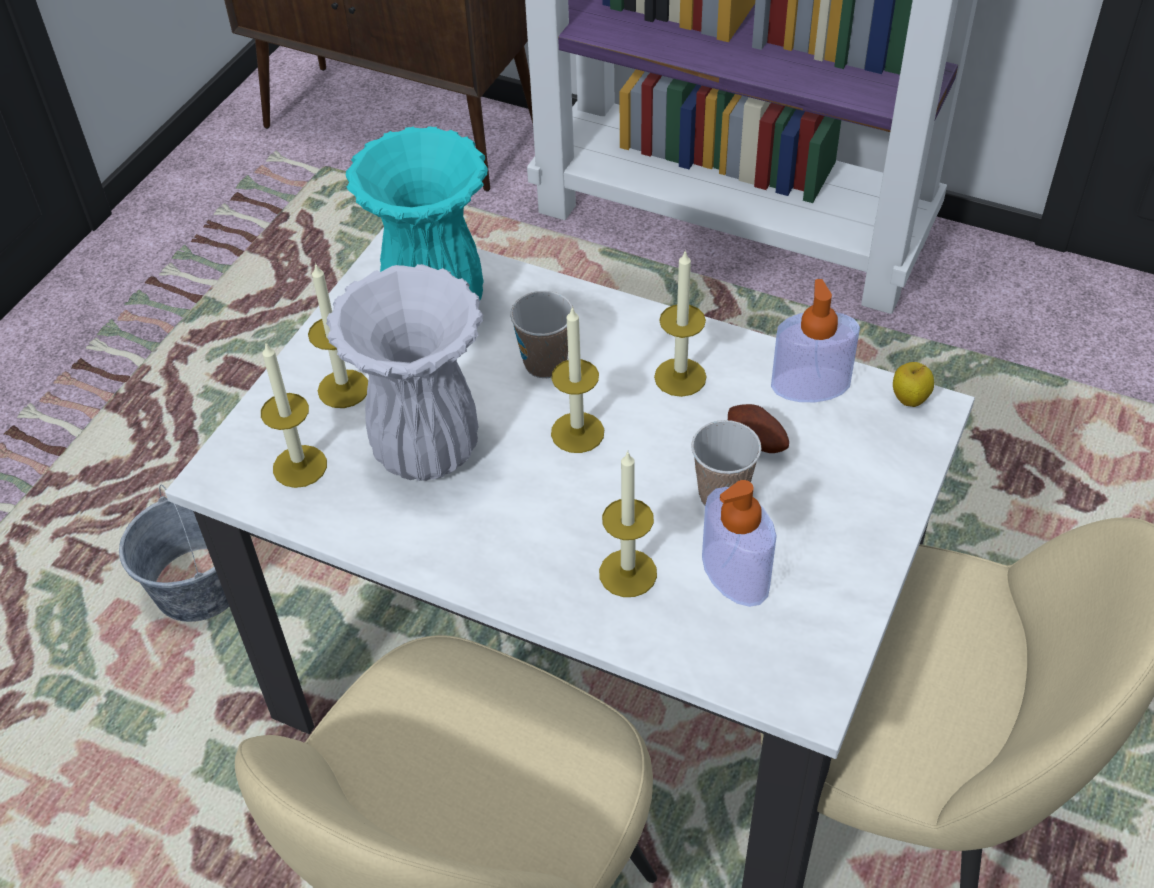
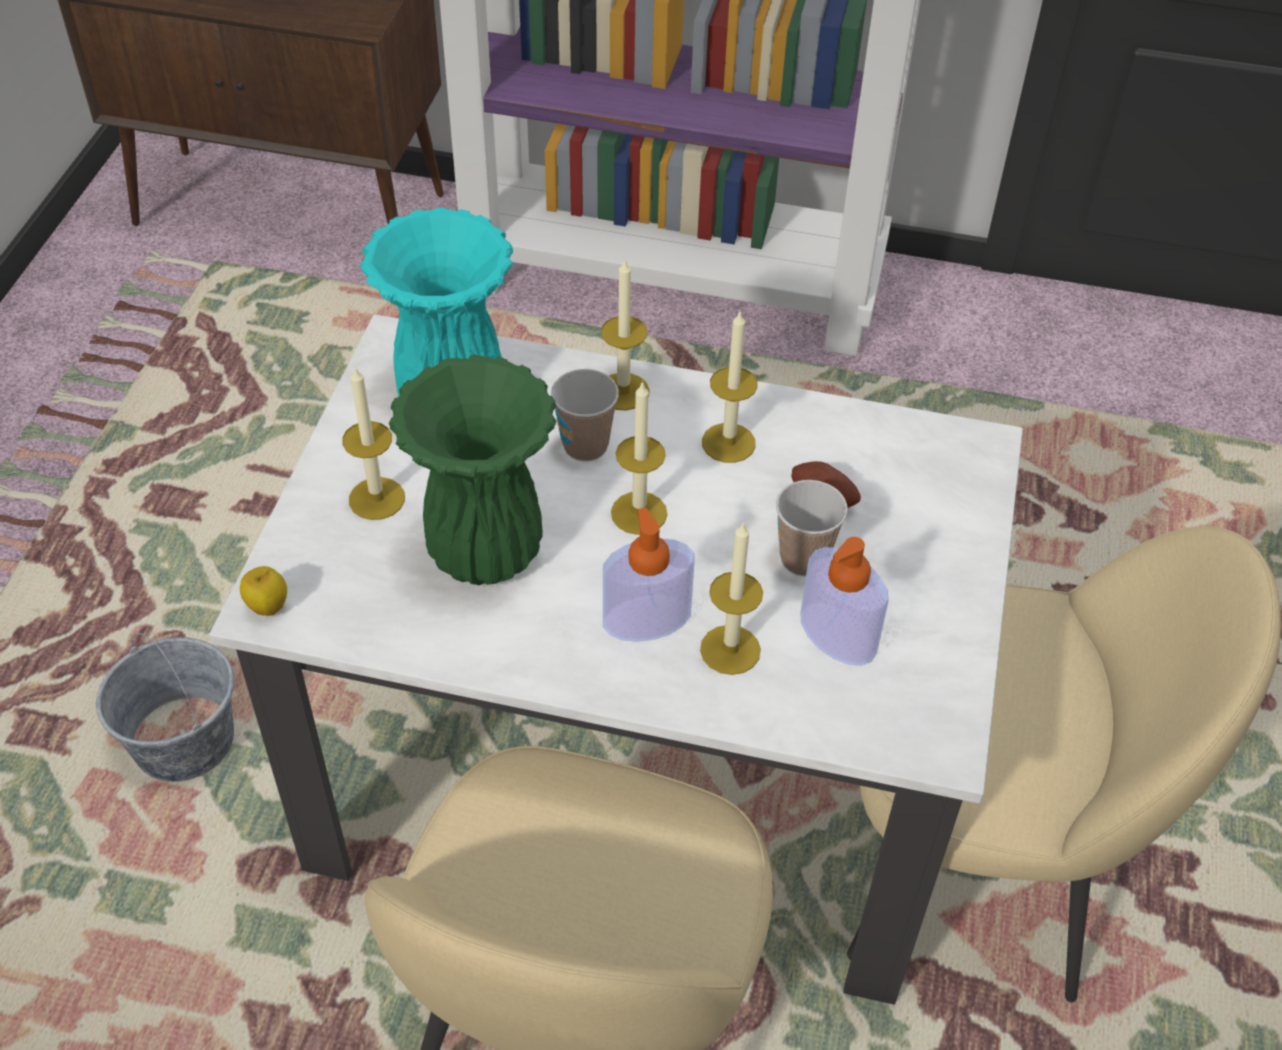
camera: 15 degrees left, 0 degrees up
candle [261,343,327,488] -> candle moved to [601,258,650,411]
white vase [326,264,483,481] -> green vase [389,354,557,585]
soap dispenser [771,279,860,402] -> soap dispenser moved to [603,508,694,642]
apple [893,362,934,407] -> apple moved to [240,566,287,616]

